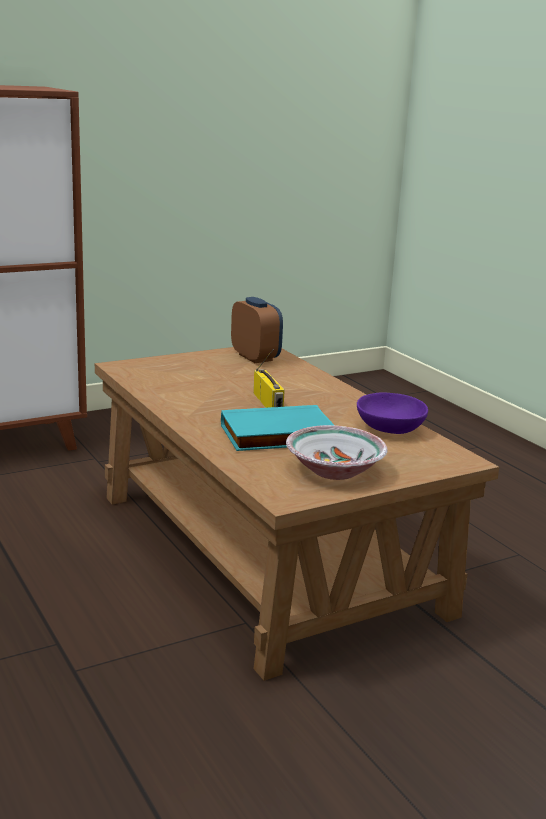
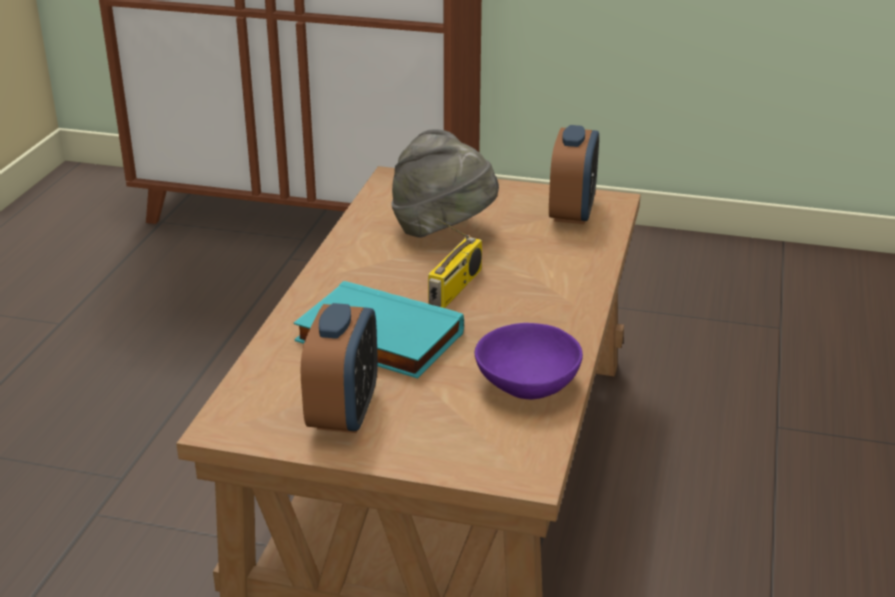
camera: 45 degrees right, 10 degrees up
bowl [286,425,388,480] -> alarm clock [301,303,378,433]
none -> grey hat [391,129,499,238]

